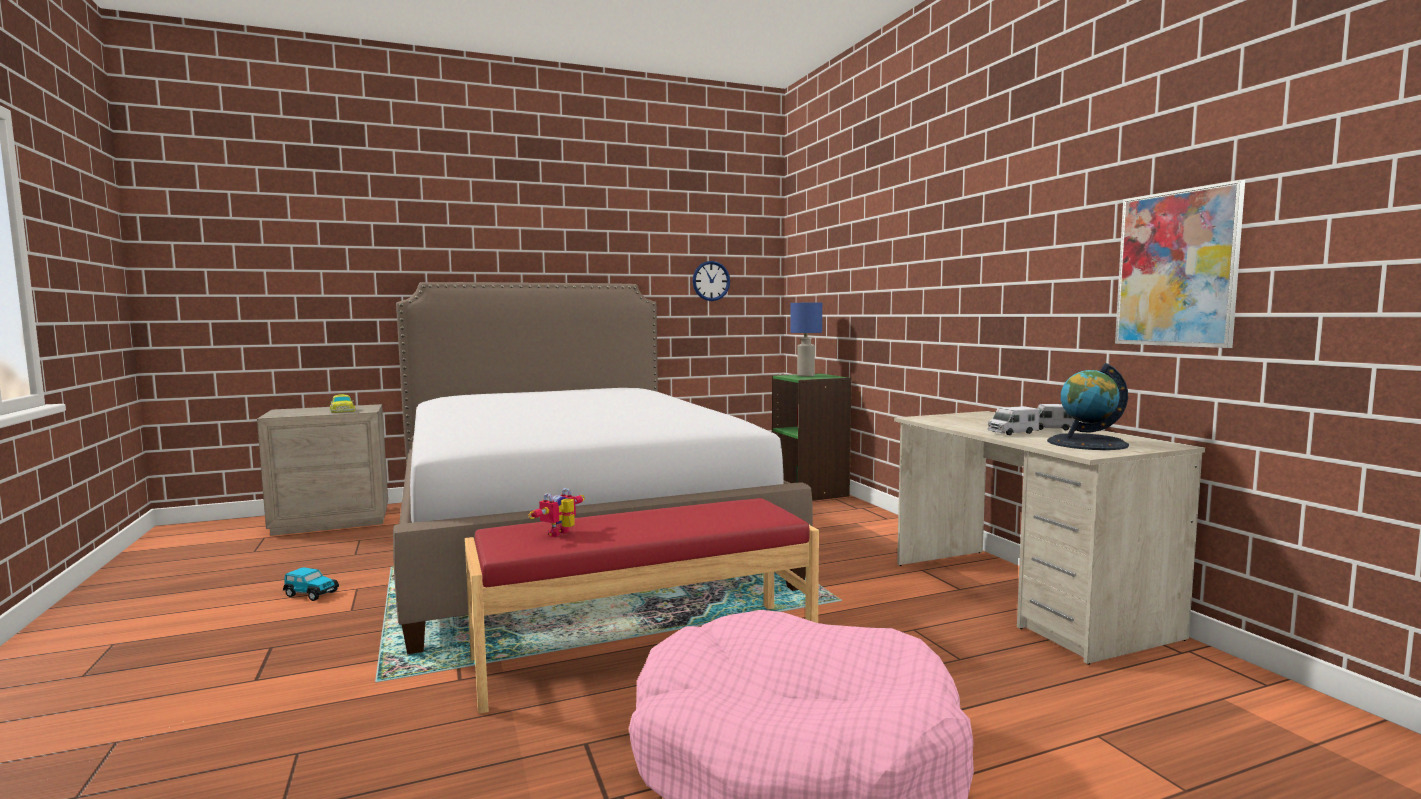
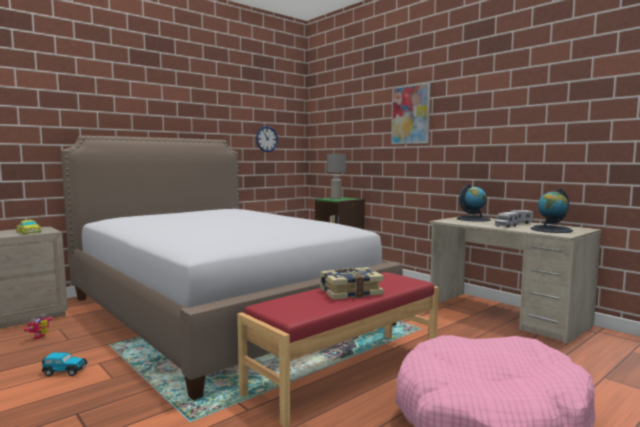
camera: 20 degrees left, 0 degrees up
toy robot [529,488,585,537] -> toy robot moved to [22,314,54,340]
blue table lamp [790,302,822,376] -> grey table lamp [327,154,346,199]
picture [1115,180,1245,348] -> picture moved to [391,82,430,144]
none -> book [320,267,384,300]
none -> globe [457,184,491,222]

